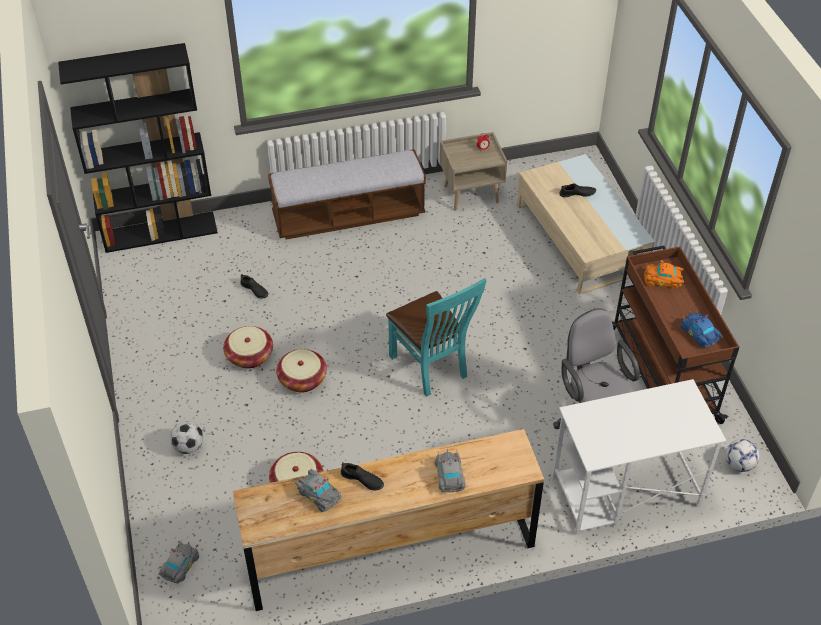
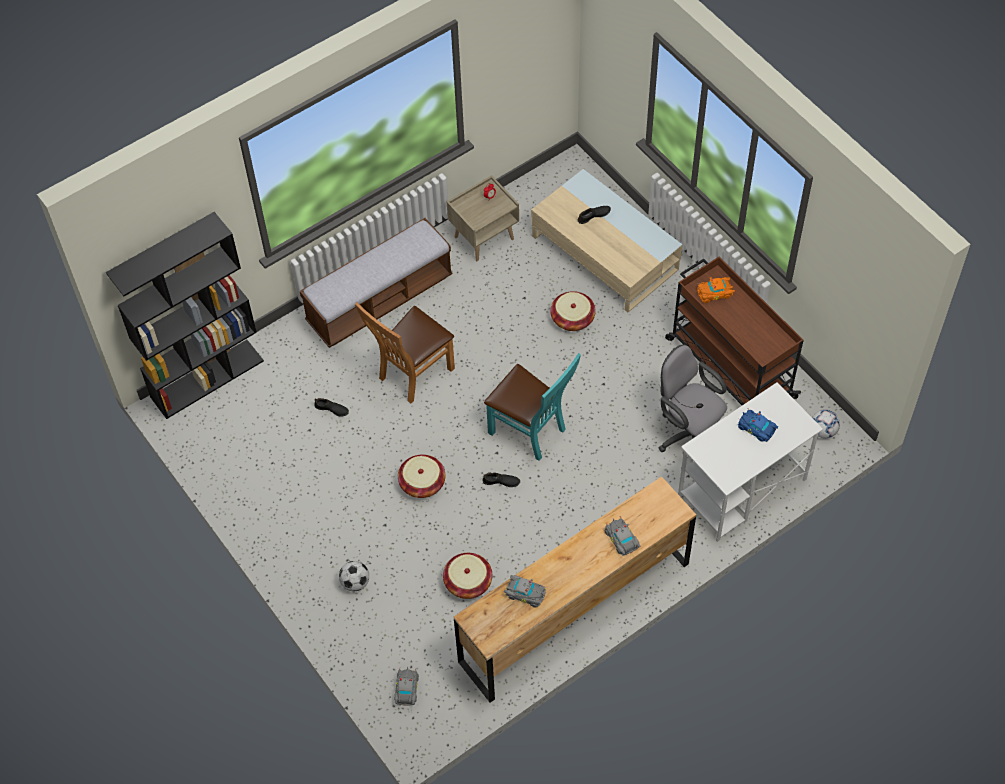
camera: 20 degrees left, 10 degrees up
basket [223,326,273,369] -> basket moved to [550,291,596,331]
black shoe [341,462,384,491] -> black shoe moved to [483,473,520,487]
blue toy car [681,310,722,347] -> blue toy car moved to [738,408,778,442]
none -> brown chair [355,303,455,403]

